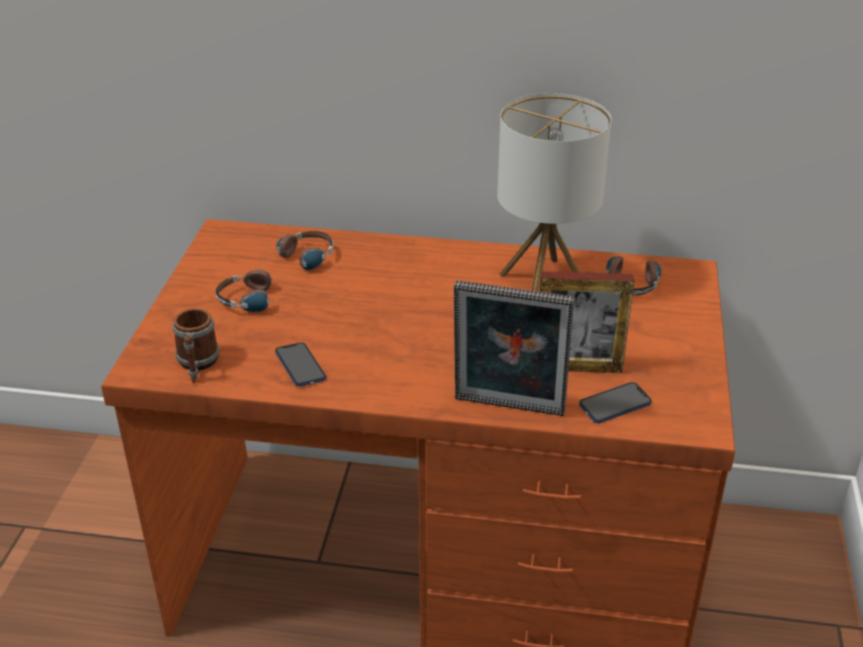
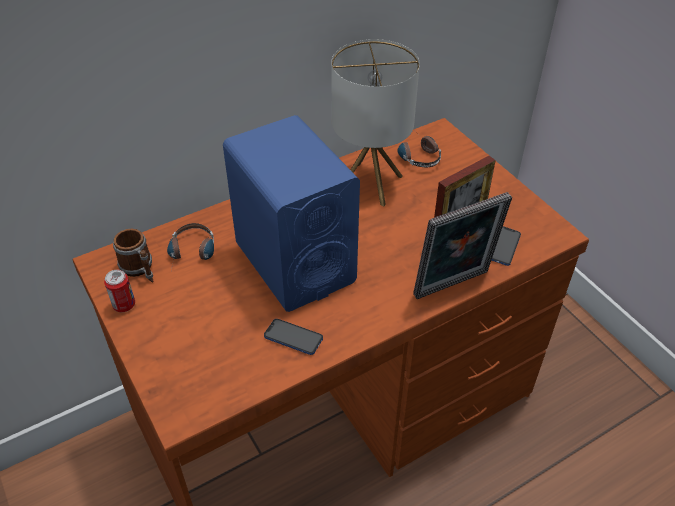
camera: 40 degrees left, 10 degrees up
mug [172,308,220,383] -> mug moved to [113,229,153,282]
headphones [215,270,293,312] -> none
none -> can [104,270,135,312]
none -> blue speaker [223,115,360,312]

